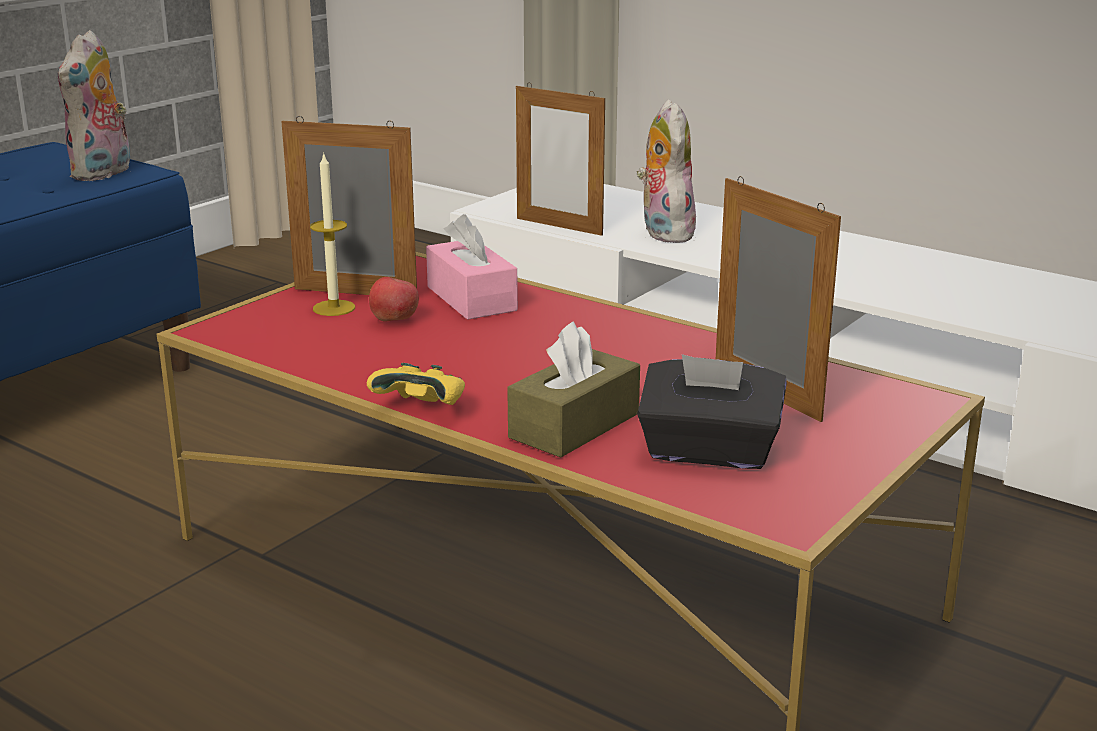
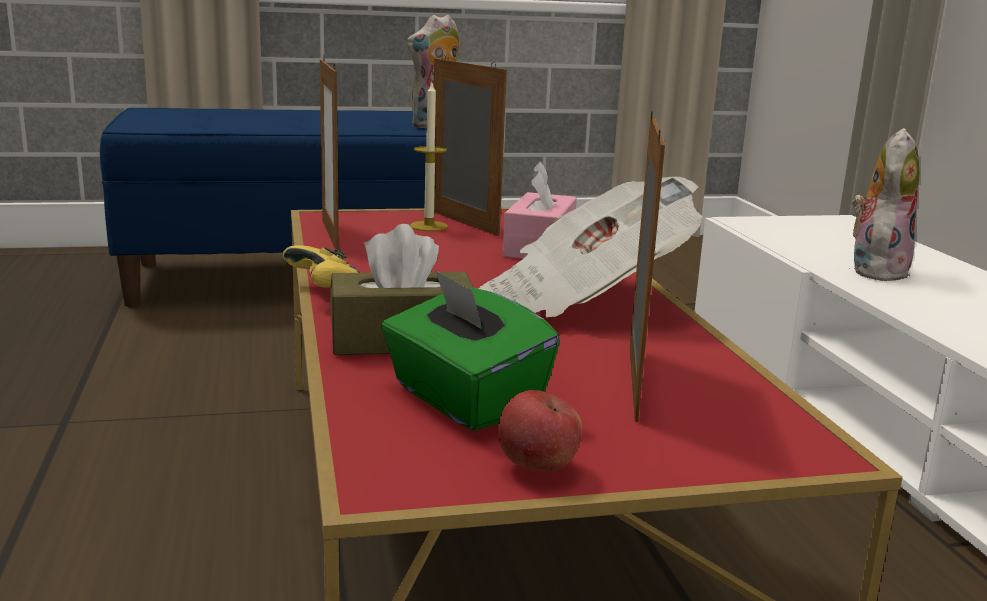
camera: 40 degrees right, 5 degrees down
apple [369,277,419,322] -> apple moved to [498,390,582,472]
picture frame [516,82,605,236] -> picture frame moved to [320,55,339,250]
black tissue box [637,354,787,469] -> green tissue box [381,269,560,431]
none -> newspaper [479,177,702,317]

